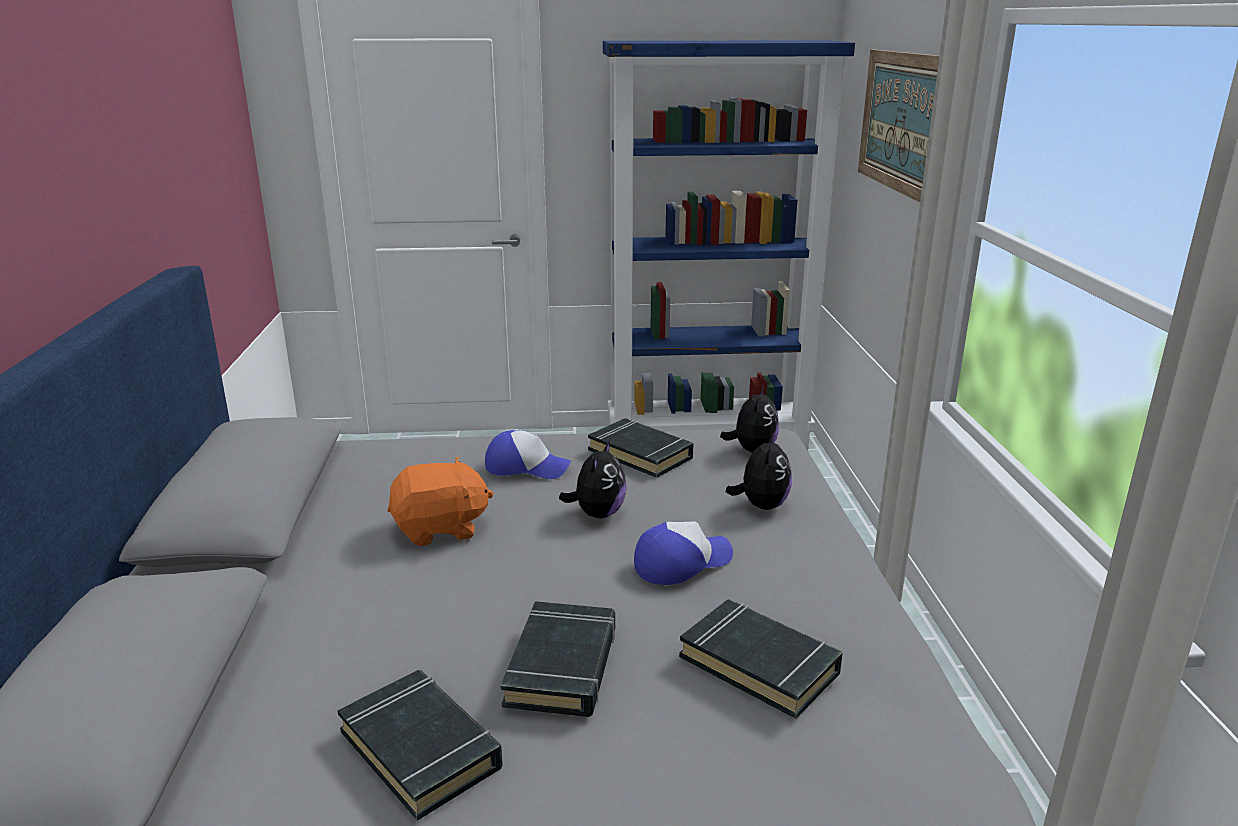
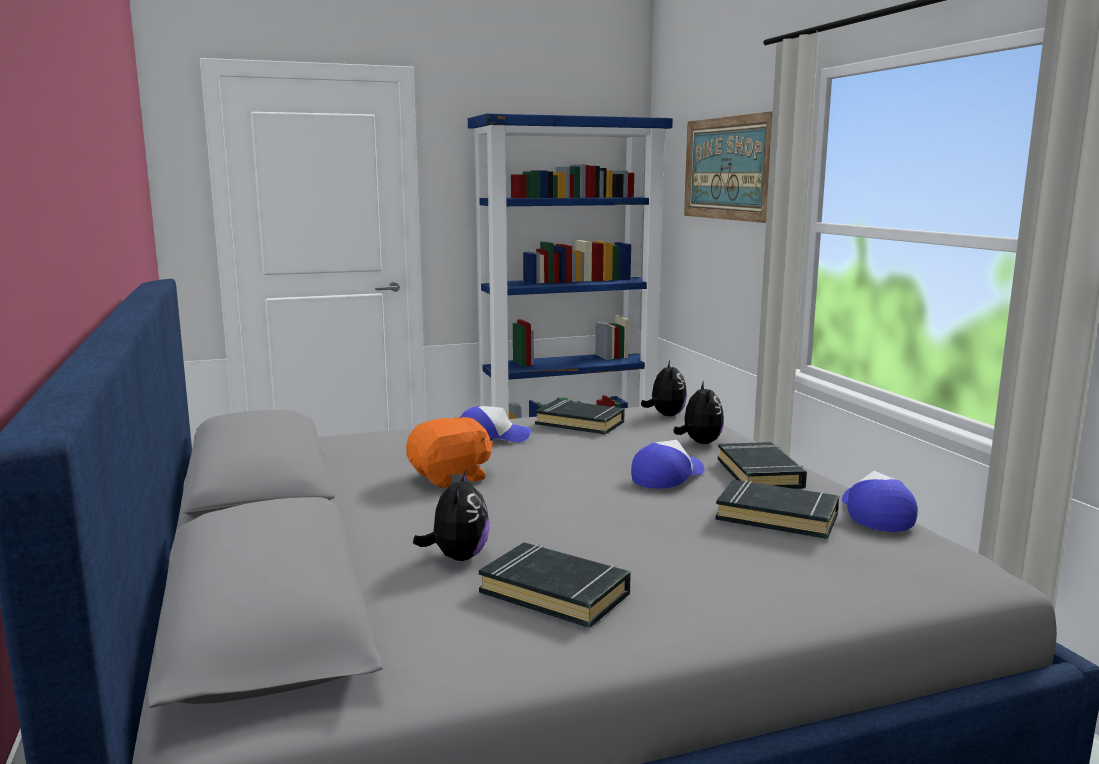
camera: 15 degrees left, 10 degrees down
black book [501,601,615,717] -> black book moved to [718,442,807,489]
plush toy [559,440,626,518] -> plush toy moved to [413,469,489,561]
none -> cap [842,471,918,532]

